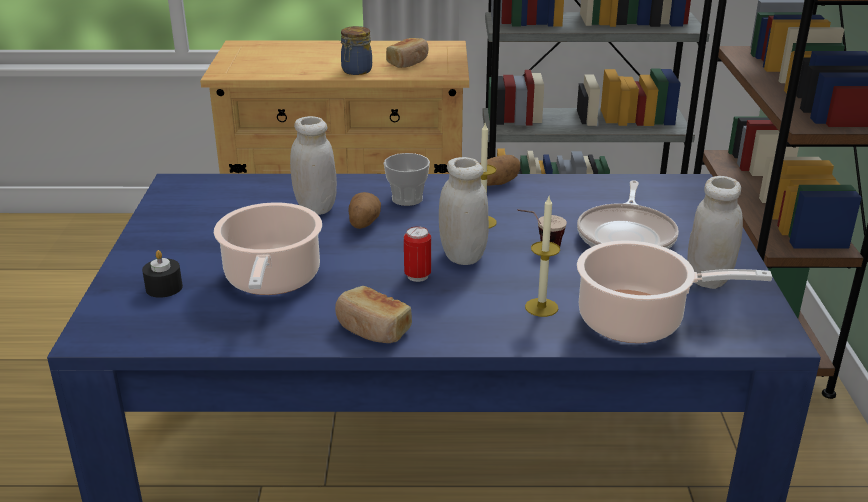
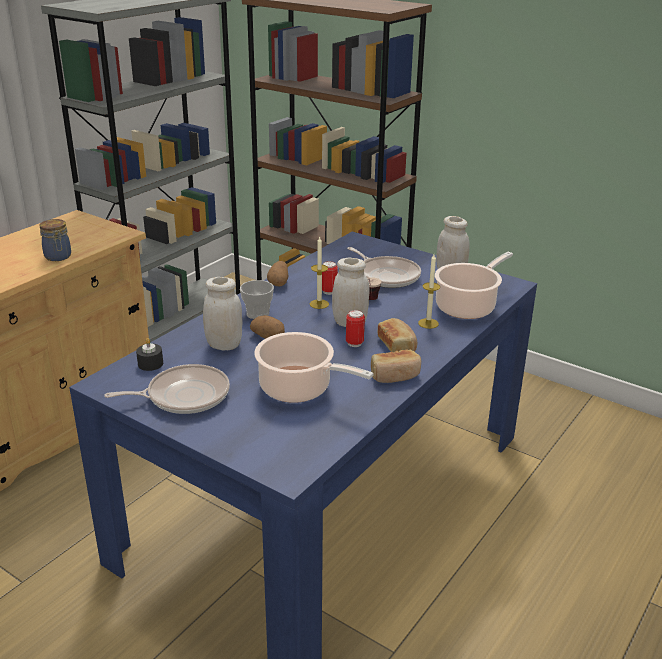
camera: 55 degrees left, 0 degrees up
black candle [142,250,183,298] -> black candle moved to [136,338,163,371]
bread [386,38,429,68] -> bread moved to [378,318,417,353]
none -> frying pan [104,364,230,414]
none -> can [322,261,338,295]

